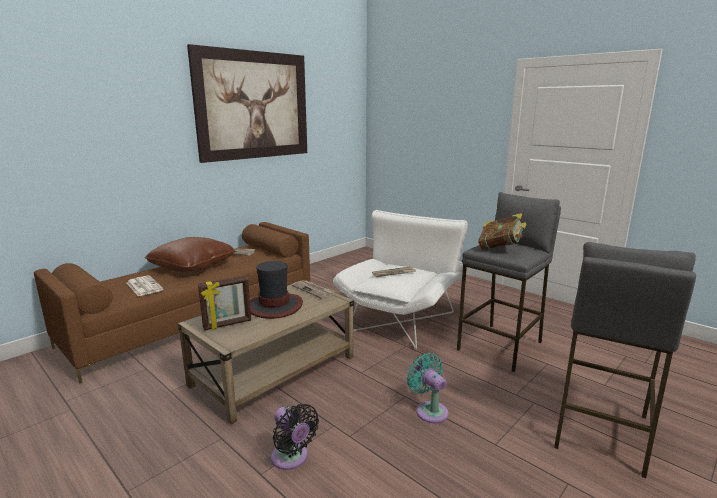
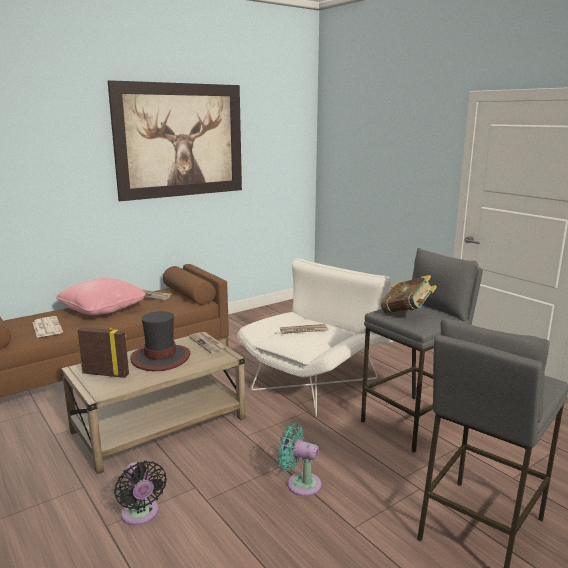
camera: 10 degrees right, 0 degrees up
brown pillow [145,237,235,272] -> pink pillow [56,278,146,315]
picture frame [198,276,251,330] -> picture frame turned 150 degrees counterclockwise [77,327,129,378]
turquoise fan [406,353,449,423] -> turquoise fan turned 45 degrees counterclockwise [277,423,322,496]

